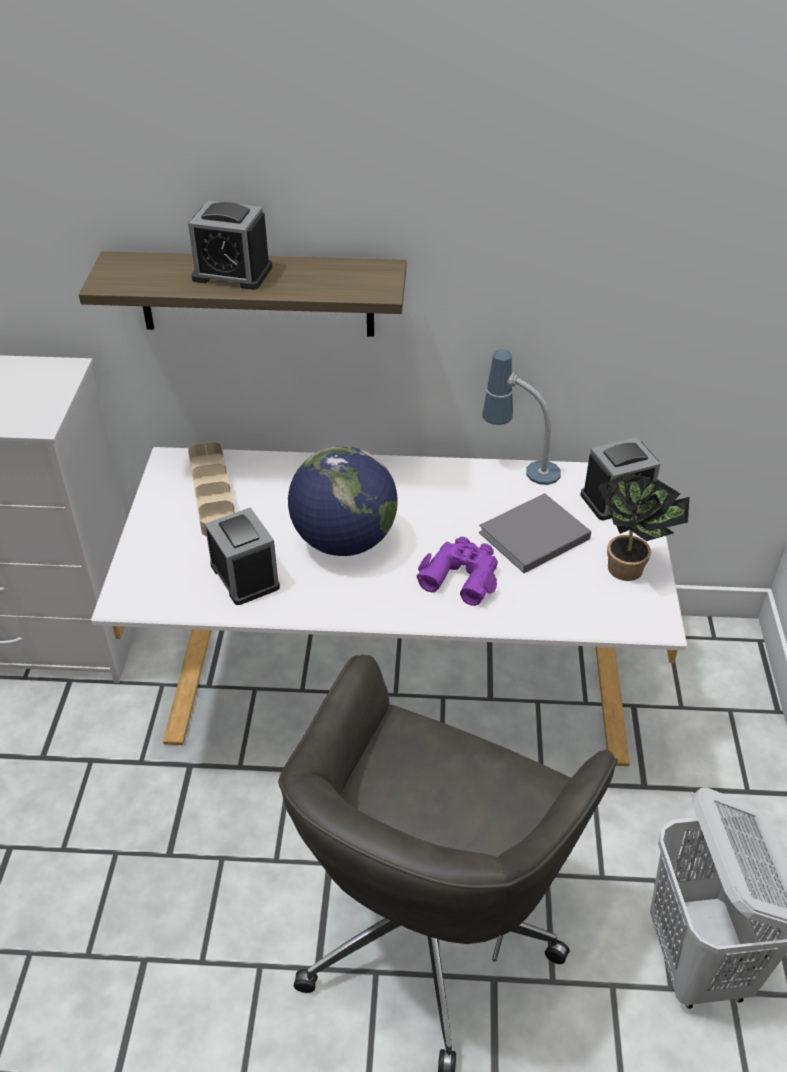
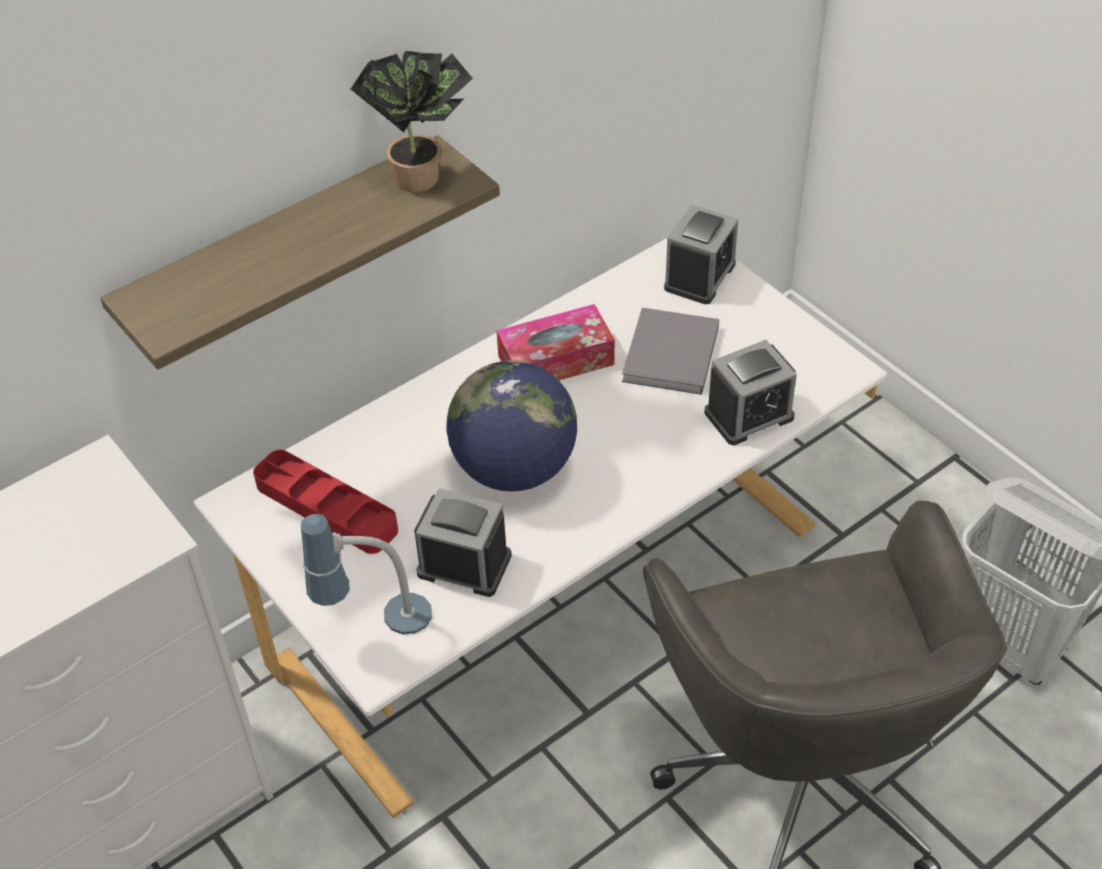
camera: 40 degrees left, 5 degrees up
alarm clock [188,201,272,290] -> alarm clock moved to [705,340,797,445]
beige tray [188,442,235,536] -> red tray [253,449,398,554]
purple binoculars [417,537,498,606] -> none
table lamp [482,349,561,485] -> table lamp moved to [301,514,432,635]
potted plant [598,473,690,581] -> potted plant moved to [351,51,473,192]
none -> tissue box [497,304,615,380]

